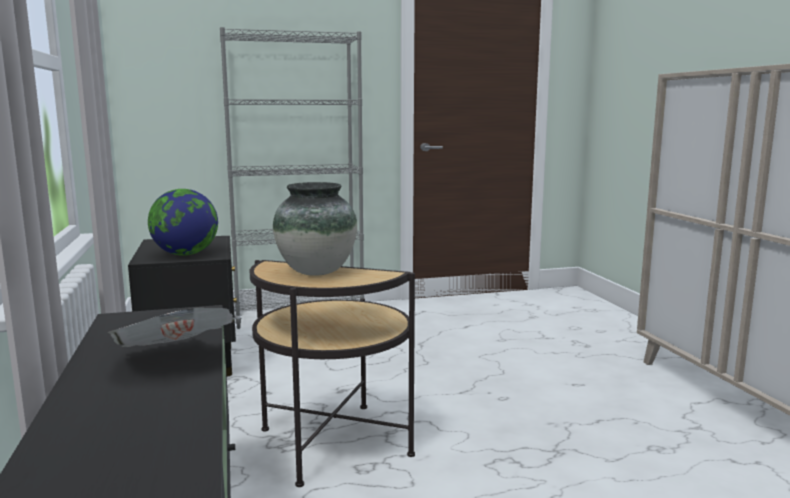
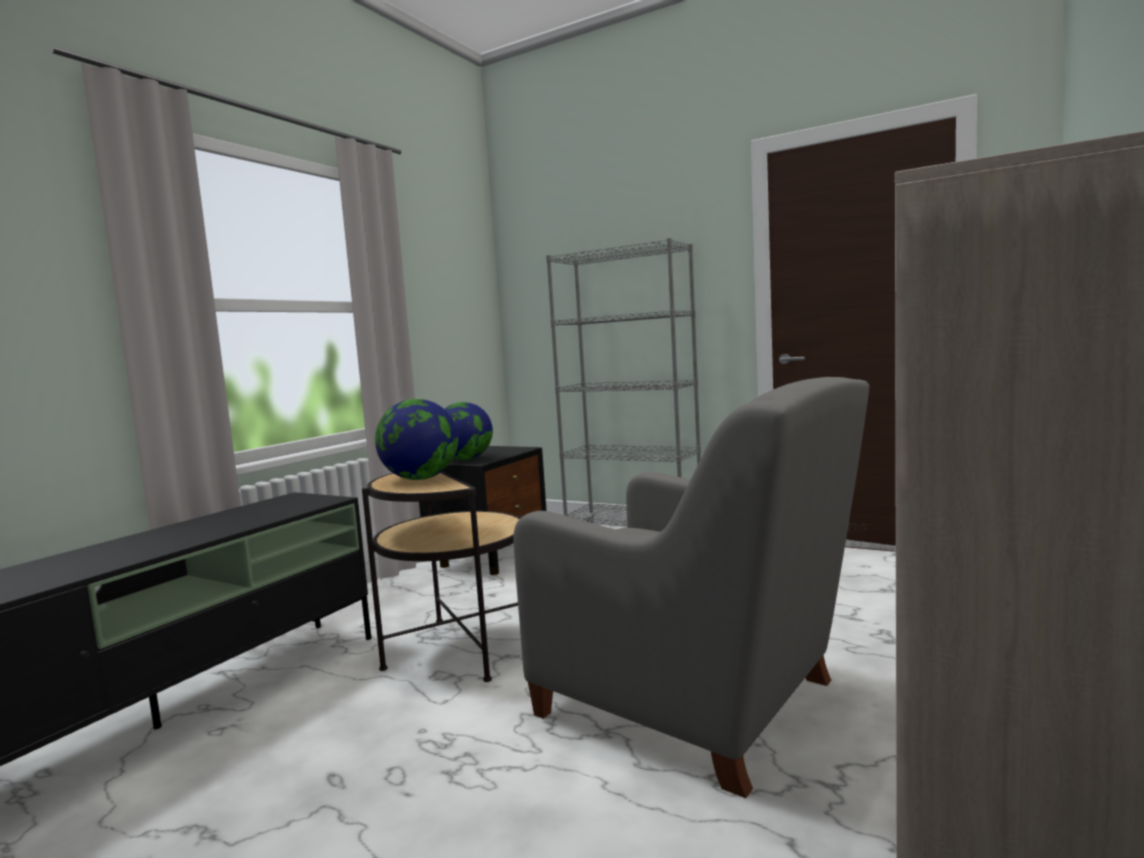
camera: 45 degrees right, 5 degrees down
newspaper [107,307,235,347] -> none
vase [273,182,357,276] -> globe [375,399,458,480]
none -> grey armchair [513,377,870,798]

